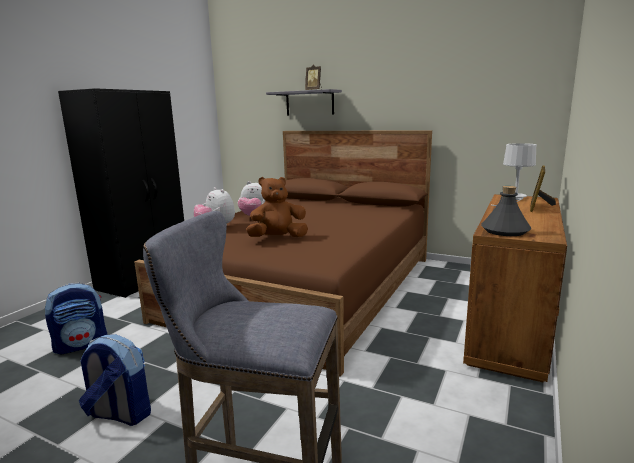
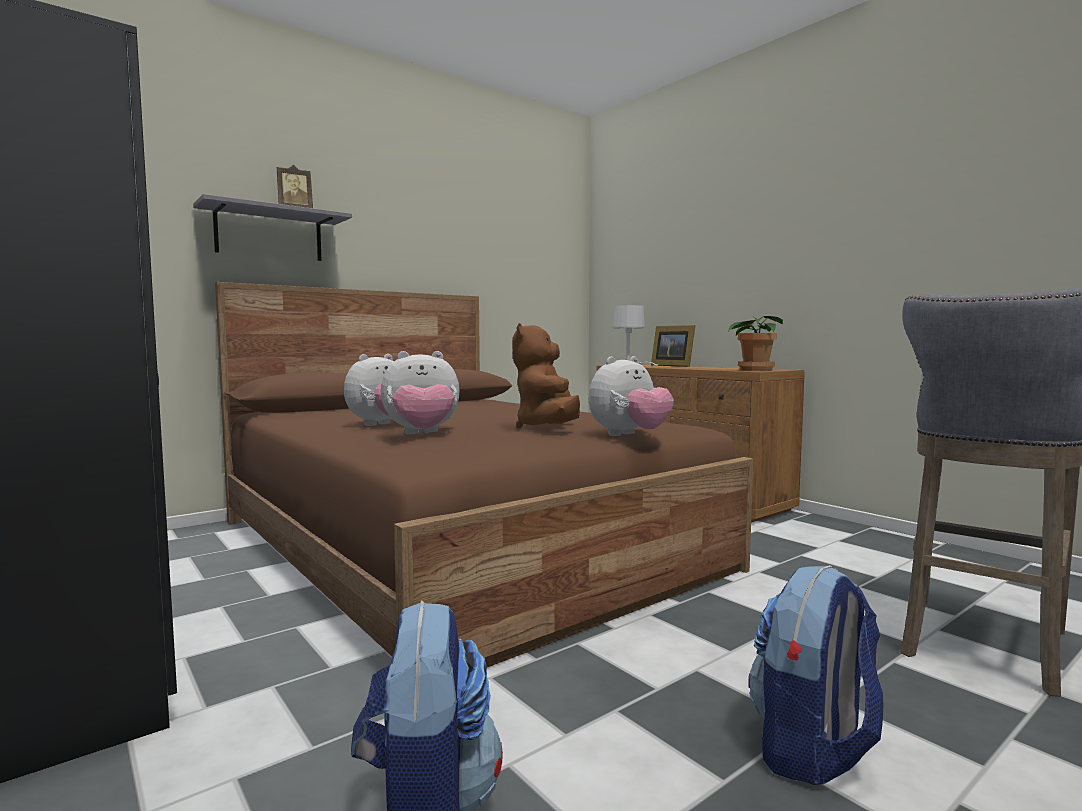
camera: 65 degrees left, 10 degrees down
grey bottle [481,186,531,236] -> potted plant [728,316,783,371]
none -> plush toy [589,356,674,436]

